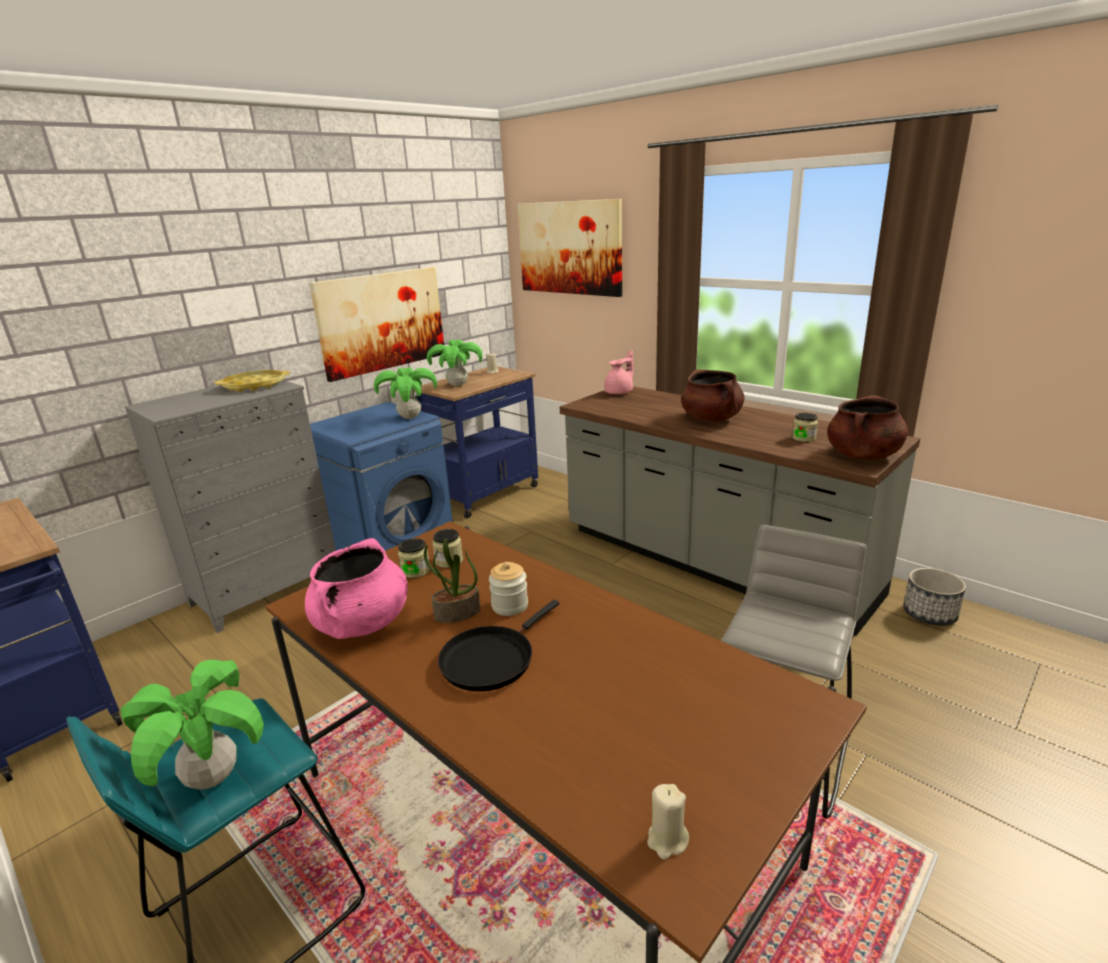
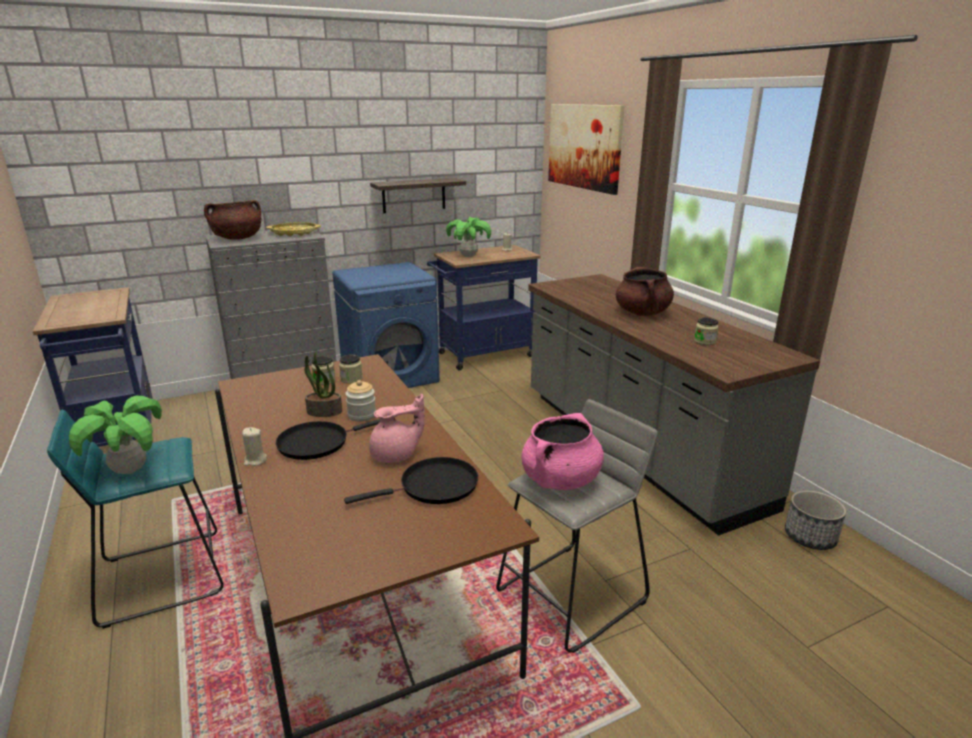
camera: 20 degrees right, 0 degrees up
pink cooking pot [305,538,408,639] -> pink cooking pot moved to [521,413,604,490]
picture [309,267,444,382] -> shelf [370,178,466,213]
potted plant [374,367,437,419] -> none
pink teapot [604,350,633,394] -> pink teapot moved to [369,394,425,463]
beige candle [647,784,689,860] -> beige candle moved to [242,427,267,466]
brown cooking pot [827,396,908,460] -> brown cooking pot moved to [204,200,261,240]
none -> black frying pan [344,457,478,504]

